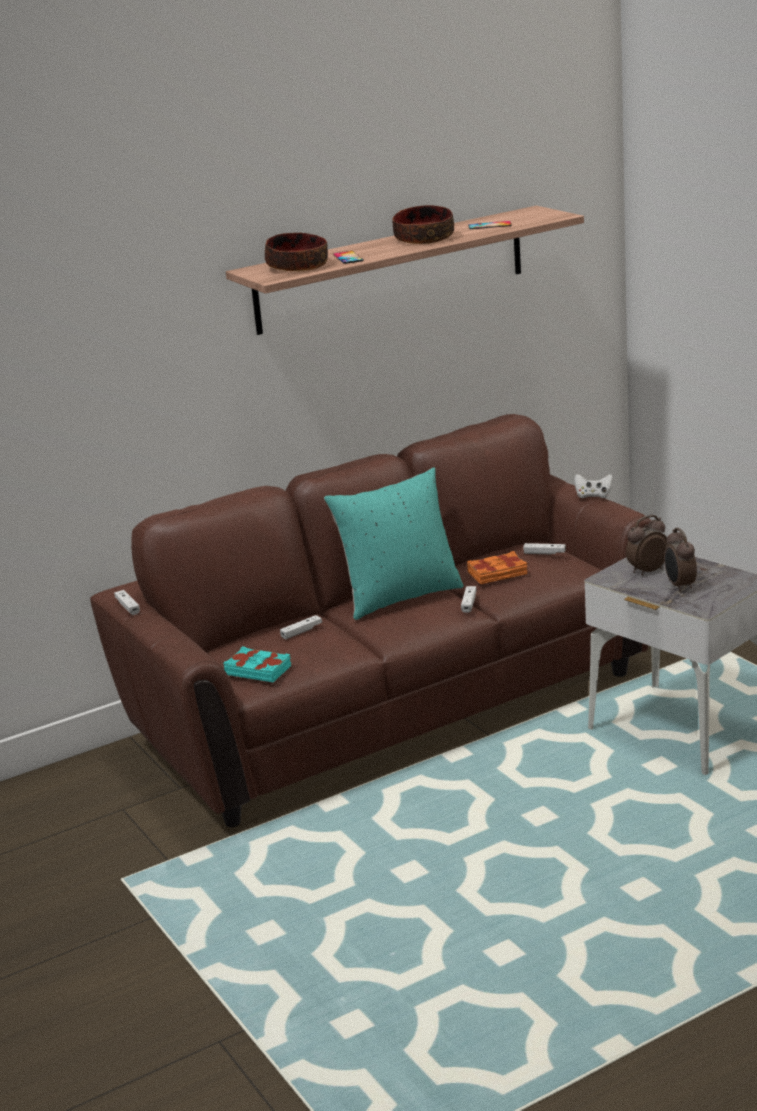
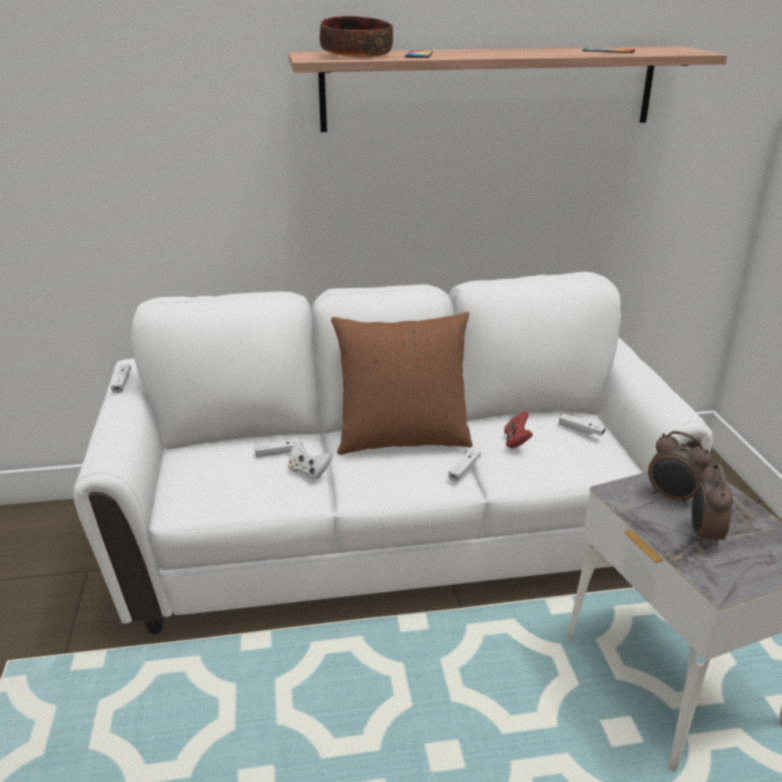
camera: 20 degrees right, 5 degrees up
brown sofa [90,414,652,827] -> white sofa [74,272,713,634]
turquoise book [224,646,291,682] -> none
turquoise pillow [324,468,464,620] -> brown pillow [331,312,473,455]
bowl [393,205,454,244] -> none
orange book [467,551,528,584] -> red game controller [504,411,533,448]
white game controller [574,474,613,498] -> white game controller moved to [288,440,332,480]
alarm clock [626,515,668,575] -> alarm clock turned 135 degrees counterclockwise [648,431,711,507]

